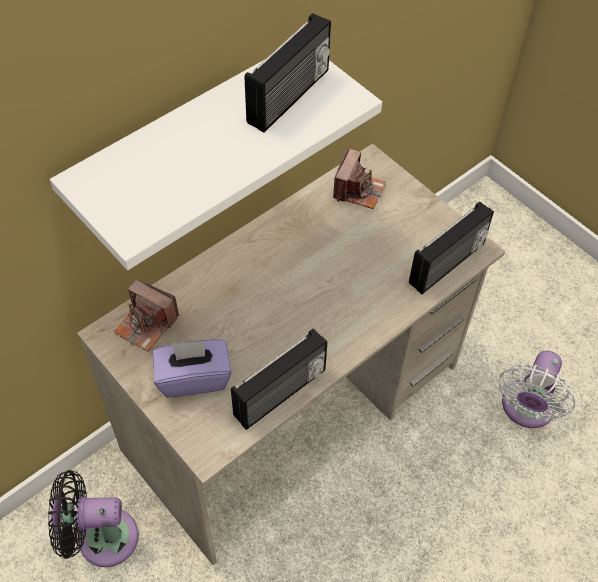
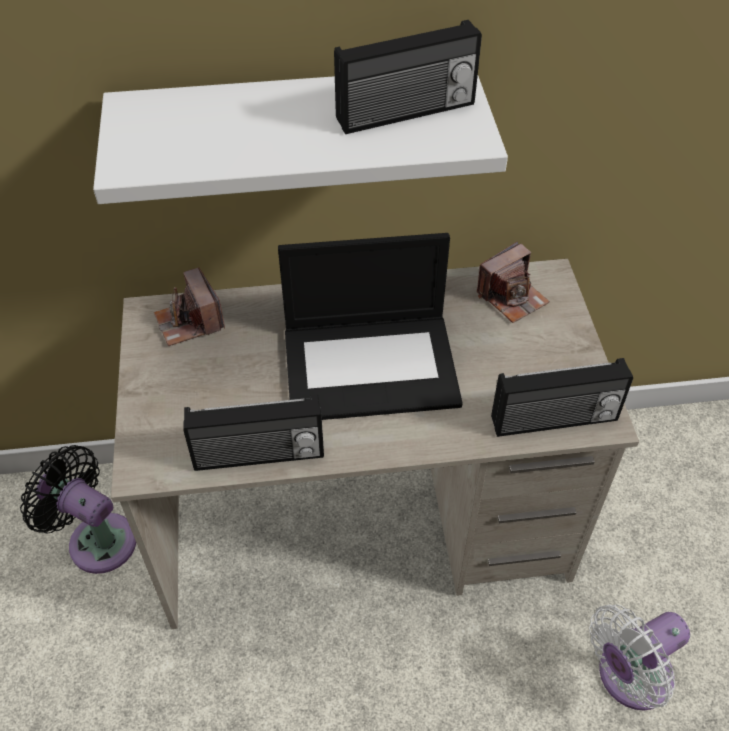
camera: 35 degrees right, 5 degrees down
purple tissue box [153,339,231,398] -> none
none -> laptop [278,233,462,420]

